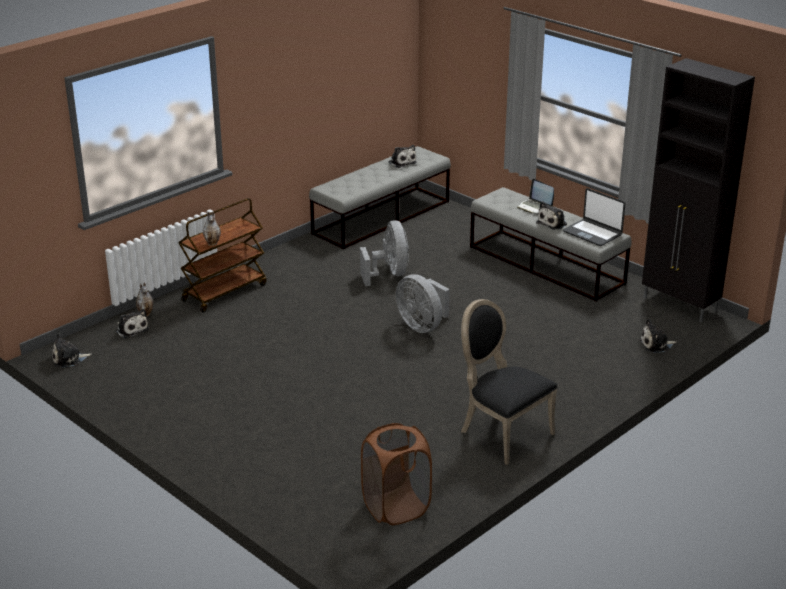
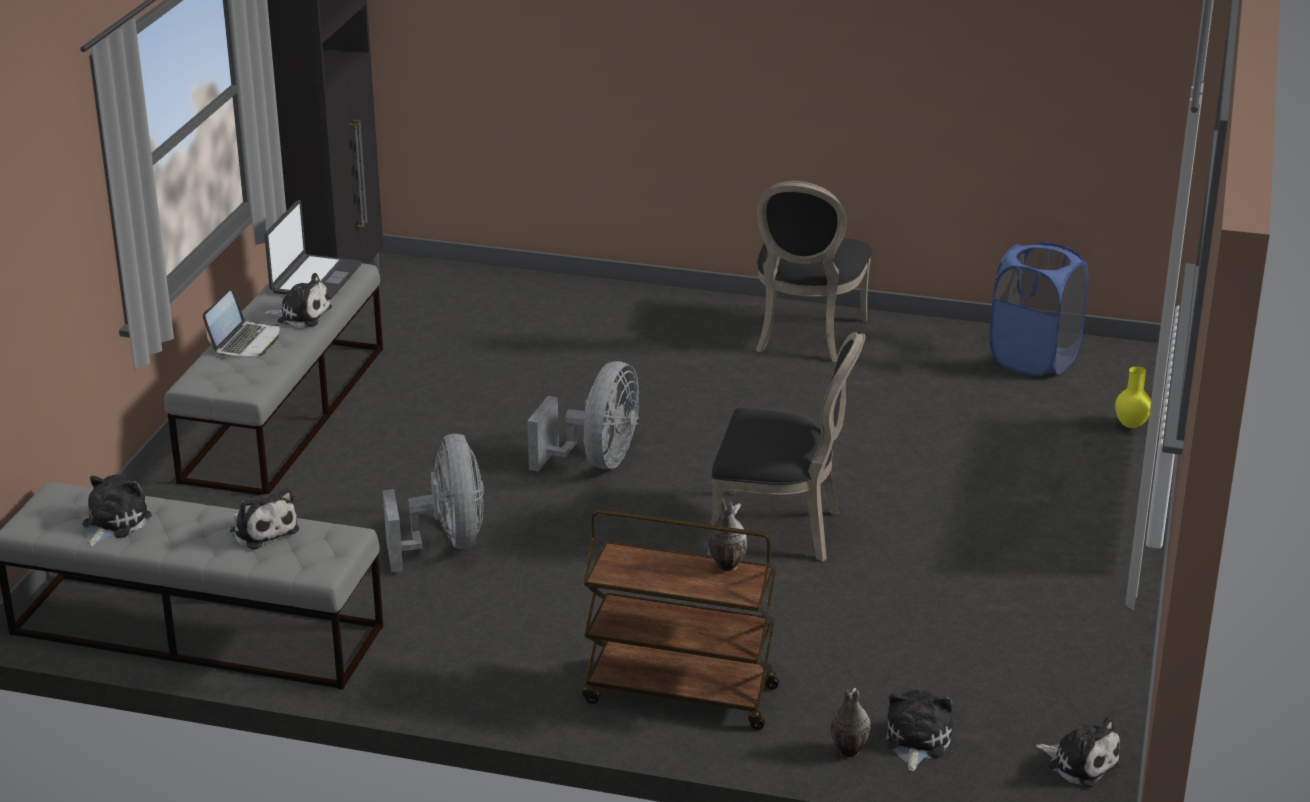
camera: 120 degrees left, 0 degrees up
grey fan [360,220,409,286] -> grey fan turned 120 degrees clockwise [383,434,484,572]
brown laundry basket [361,423,432,525] -> blue laundry basket [989,242,1088,376]
plush toy [639,319,677,353] -> plush toy moved to [230,487,299,550]
none -> black chair [707,332,865,562]
none -> yellow vase [1115,367,1151,428]

